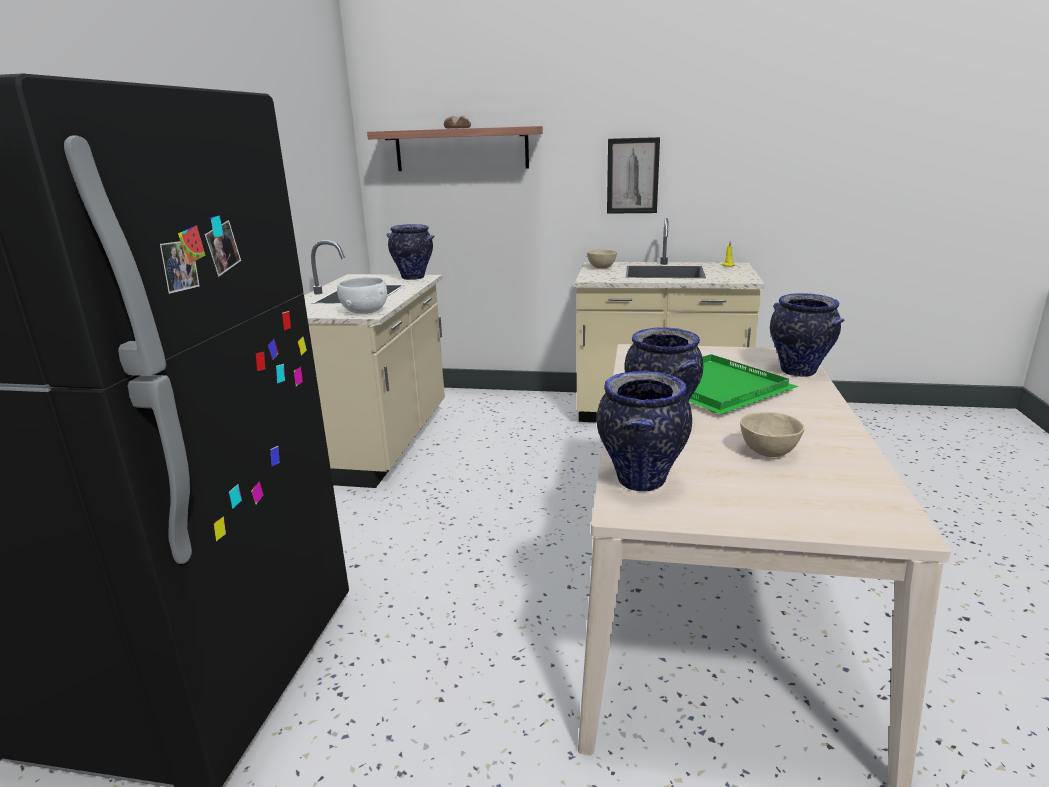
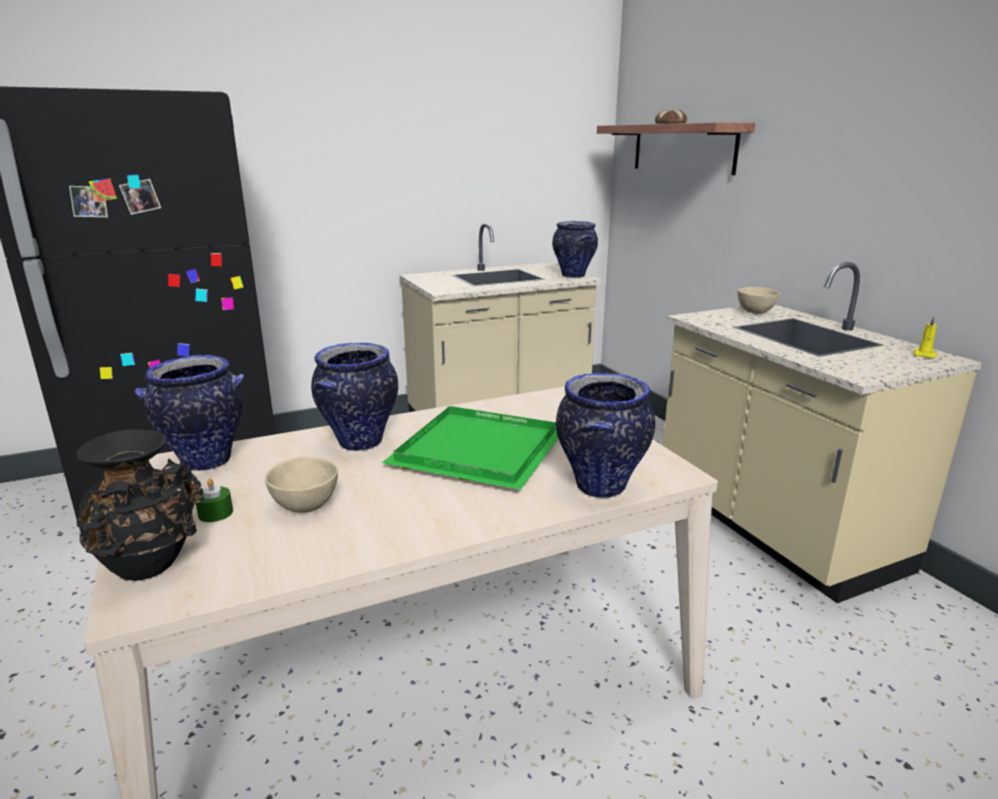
camera: 55 degrees right, 0 degrees up
white bowl [337,277,387,314] -> none
picture [607,137,660,214] -> none
none -> black vase [77,429,204,581]
none -> green candle [196,478,233,522]

